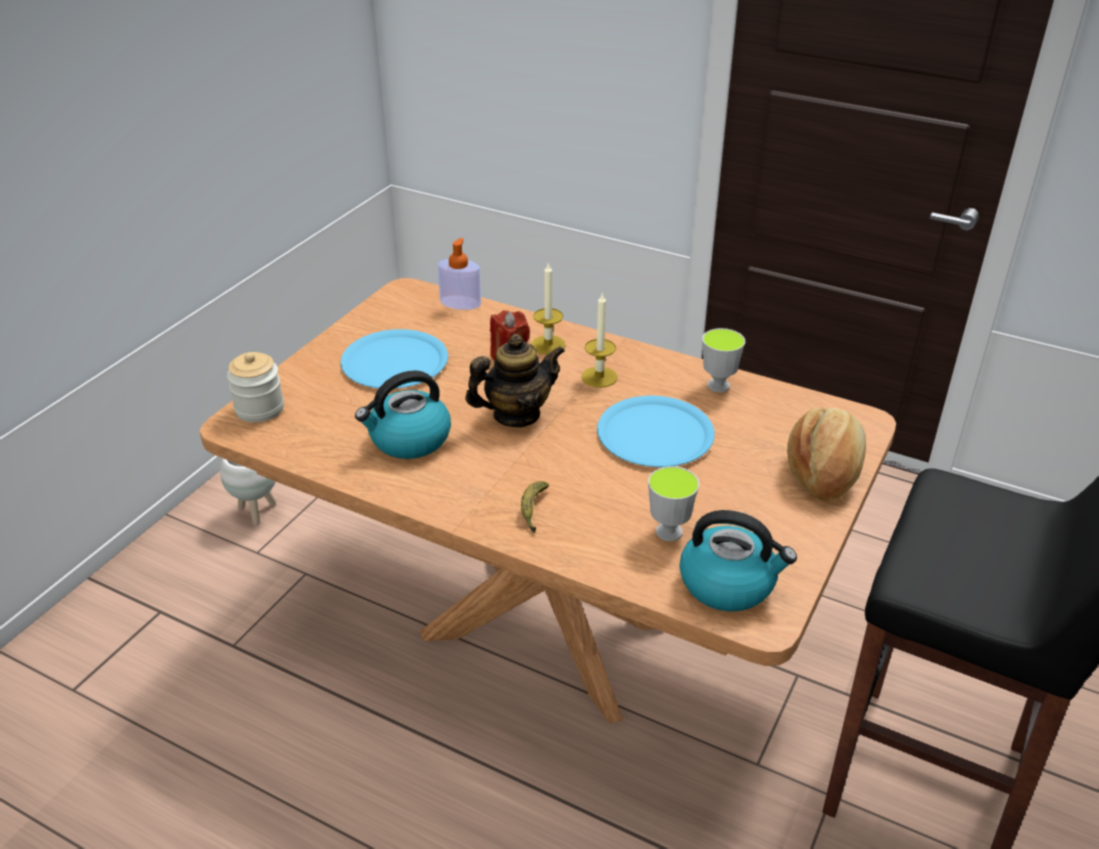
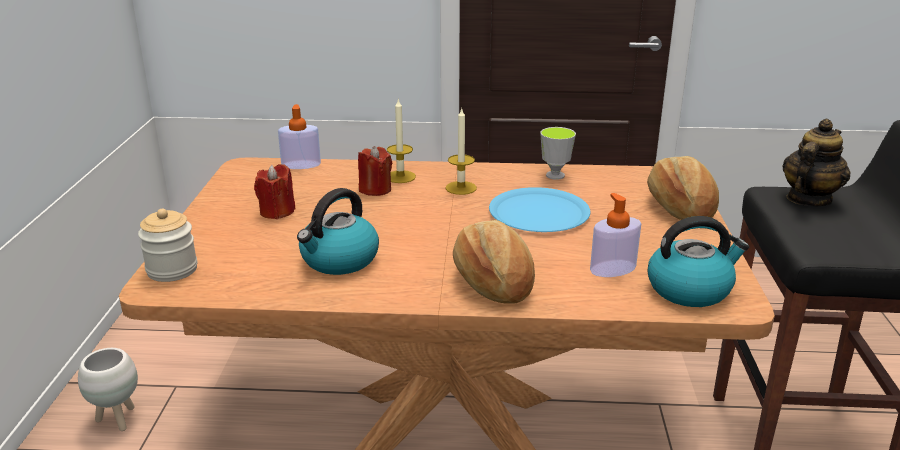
camera: 25 degrees left, 10 degrees down
blue plate [341,329,448,389] -> red candle [254,164,296,219]
teapot [465,334,565,427] -> teapot moved to [782,119,851,207]
banana [521,481,549,533] -> bread [453,220,535,304]
cup [648,466,699,541] -> soap dispenser [590,193,641,277]

